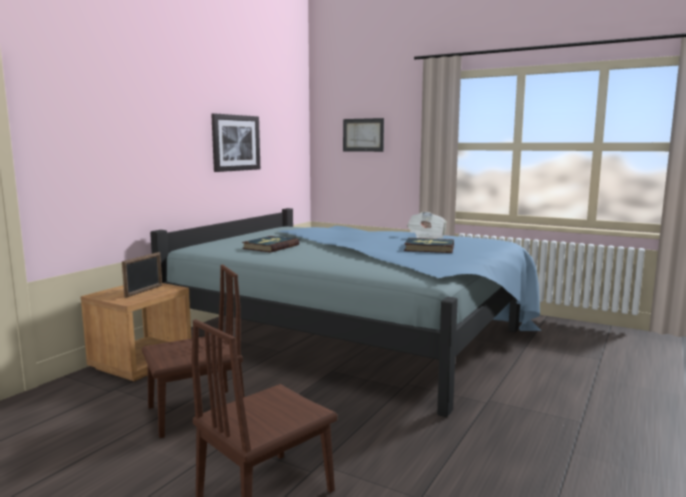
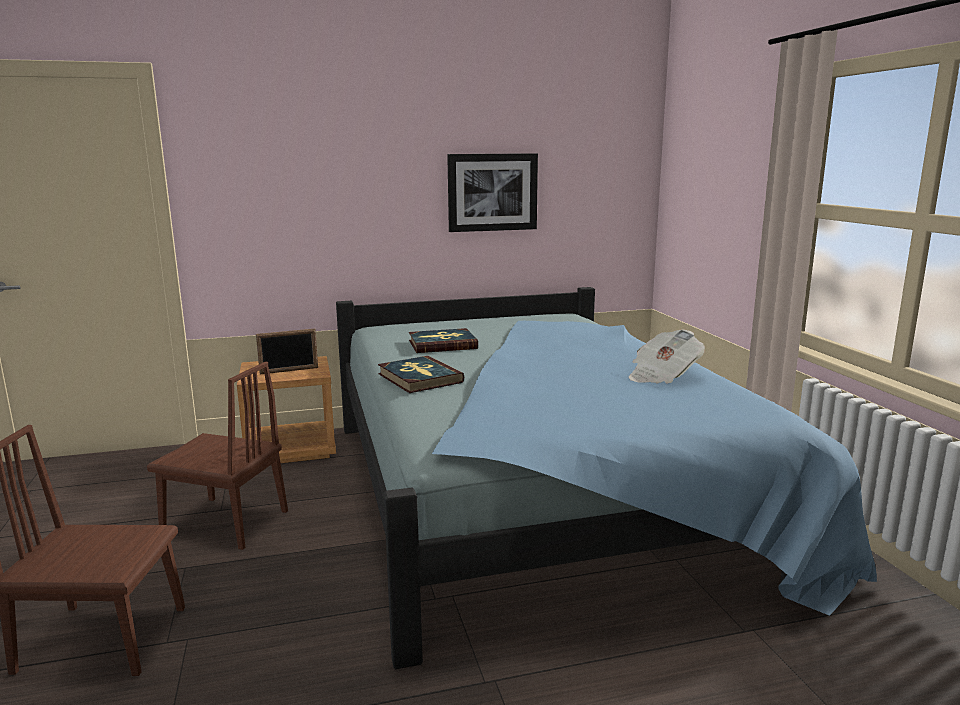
camera: 45 degrees right, 5 degrees up
picture [343,118,384,152] -> none
book [404,238,454,253] -> book moved to [378,356,464,393]

